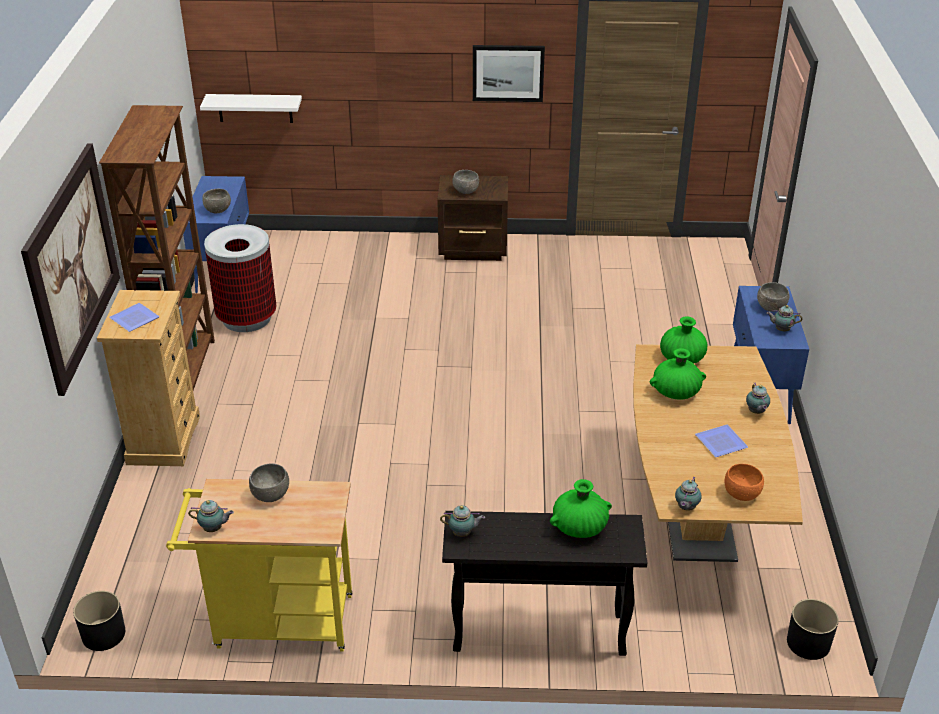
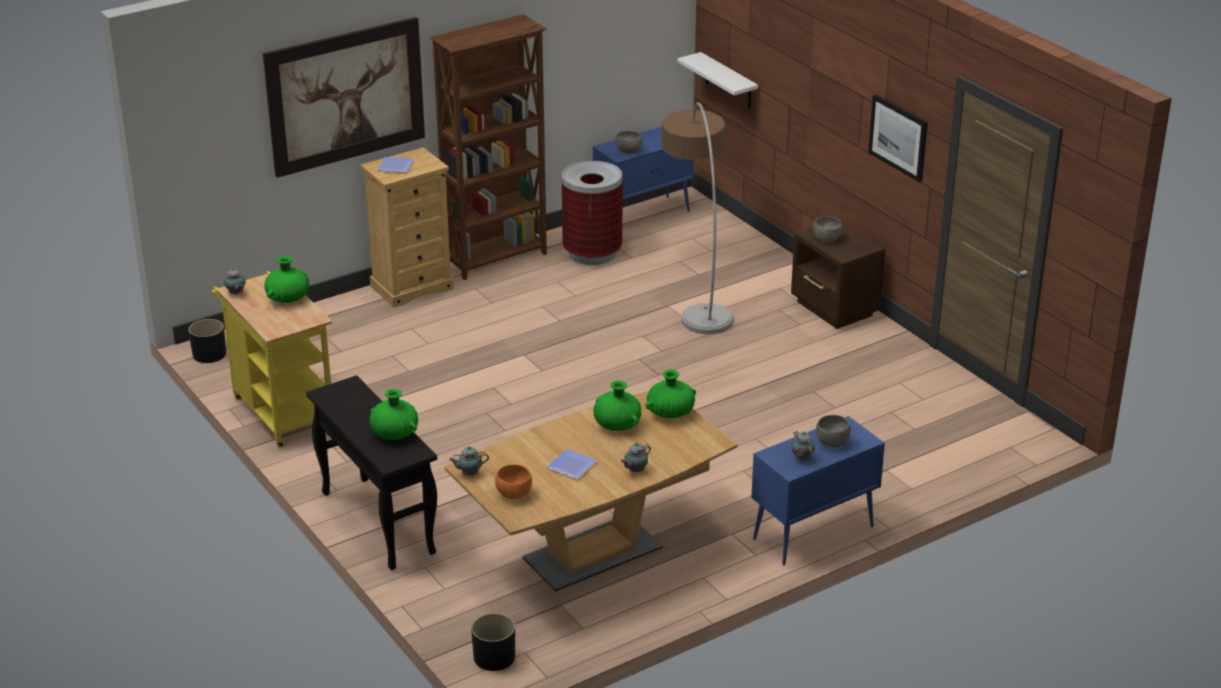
camera: 55 degrees right, 5 degrees down
grey bowl [249,463,289,502] -> green vase [264,256,310,303]
teapot [440,505,485,537] -> none
none -> floor lamp [661,102,733,334]

